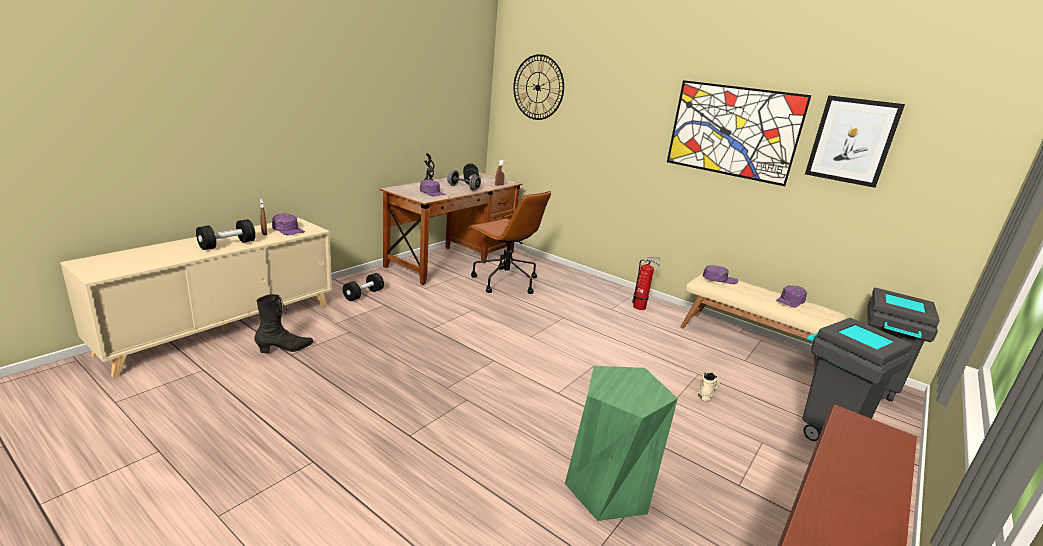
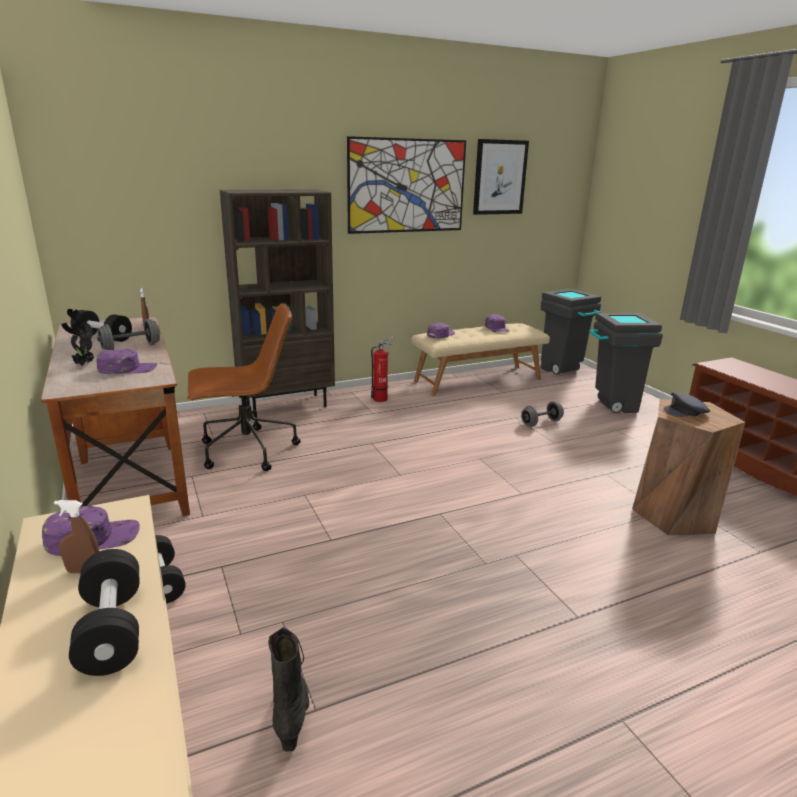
camera: 60 degrees left, 0 degrees up
wall clock [513,54,564,120] -> none
green stool [565,366,678,521] -> brown stool [632,399,745,535]
beige boot [699,372,719,401] -> grey dumbbell [521,401,564,427]
none -> brown bookcase [220,190,335,410]
none -> grey cap [663,392,710,417]

